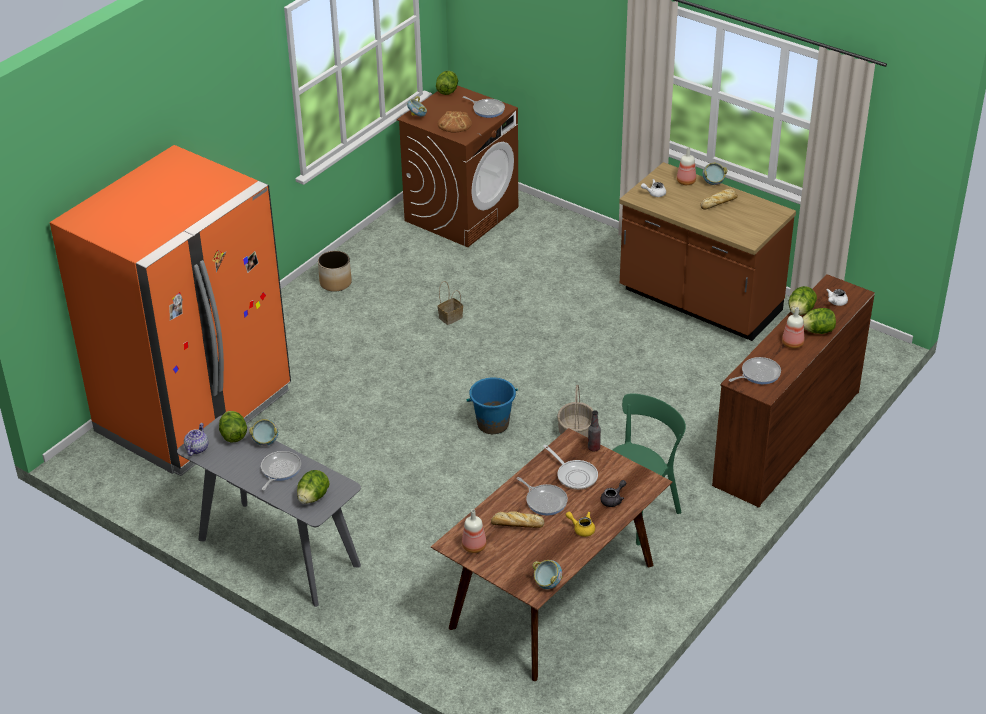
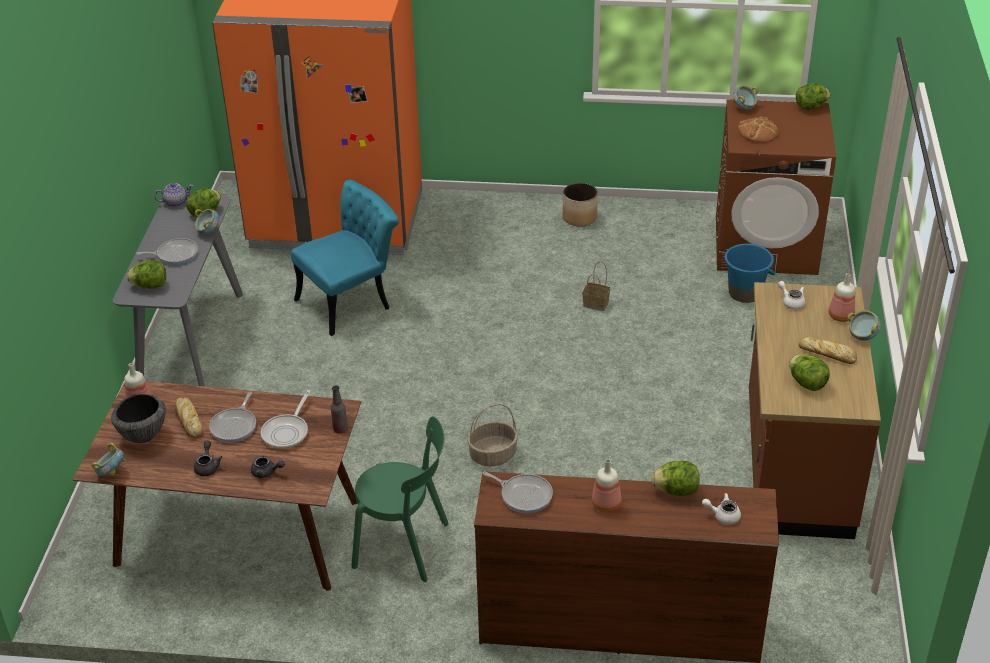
camera: 60 degrees right, 0 degrees up
frying pan [463,96,505,118] -> none
blue bucket [467,377,518,434] -> blue bucket moved to [725,244,775,303]
yellow teapot [566,512,595,537] -> grey teapot [194,441,222,476]
lettuce [802,308,836,334] -> lettuce moved to [789,354,830,391]
none -> bowl [111,394,165,443]
none -> turquoise chair [291,180,399,336]

